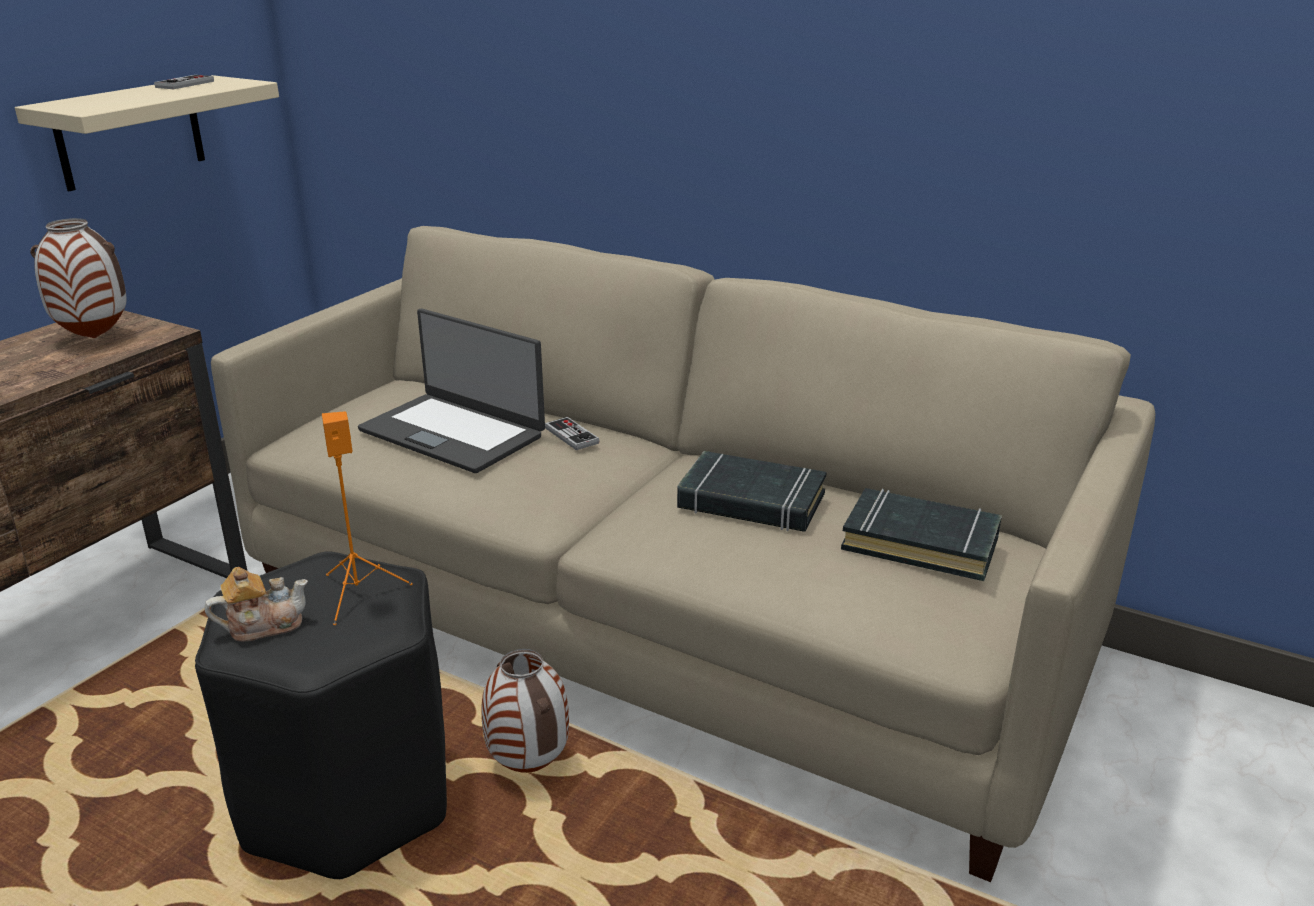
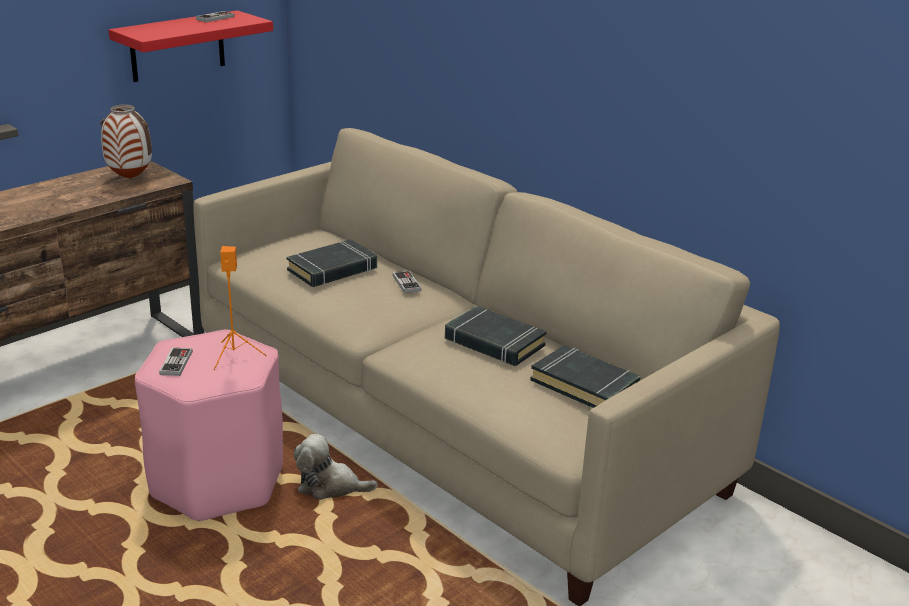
camera: 15 degrees right, 0 degrees up
beige shelf [15,75,279,191] -> red shelf [108,10,273,82]
black stool [195,552,447,879] -> pink stool [135,330,283,521]
teapot [205,567,308,642] -> game controller [159,348,192,376]
laptop [358,309,545,473] -> black book [287,239,377,287]
vase [481,649,569,773] -> plush toy [294,434,378,500]

